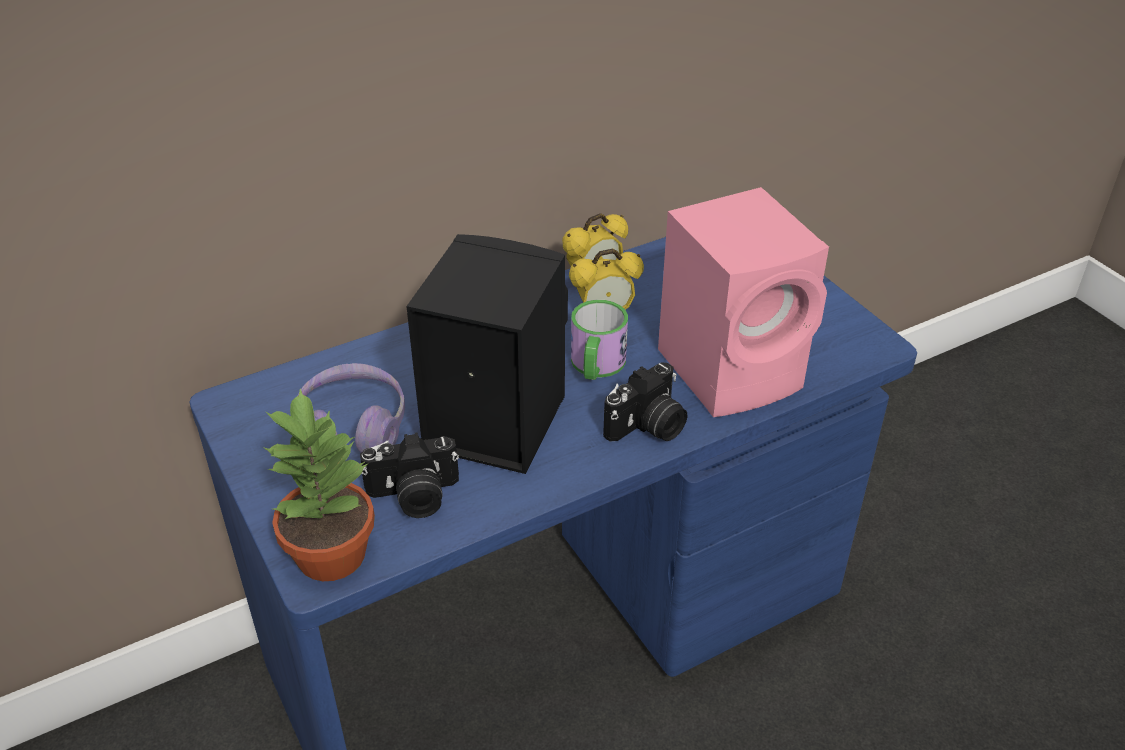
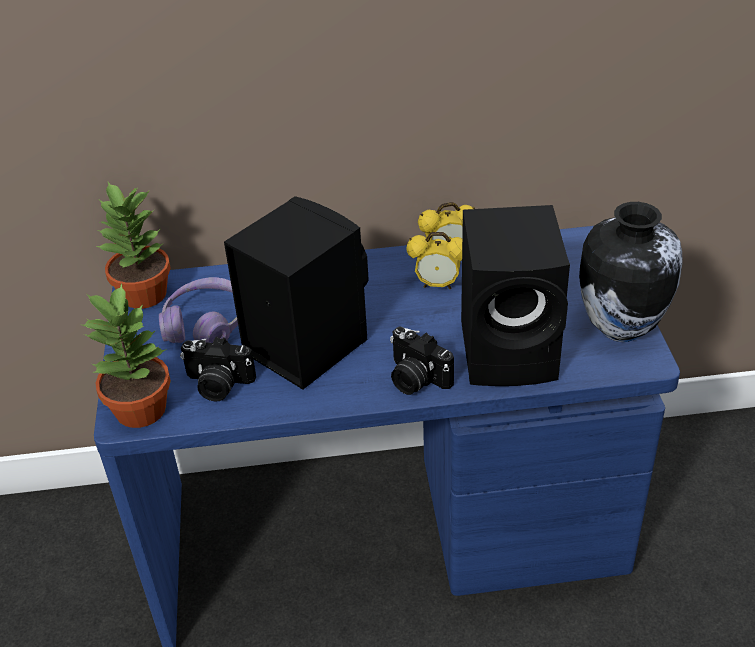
camera: 25 degrees right, 0 degrees up
mug [571,300,628,380] -> none
camera [603,363,687,442] -> camera turned 60 degrees clockwise [390,327,454,395]
pink speaker [658,187,829,417] -> black speaker [461,205,570,386]
none -> potted plant [96,182,171,309]
none -> vase [579,202,683,342]

